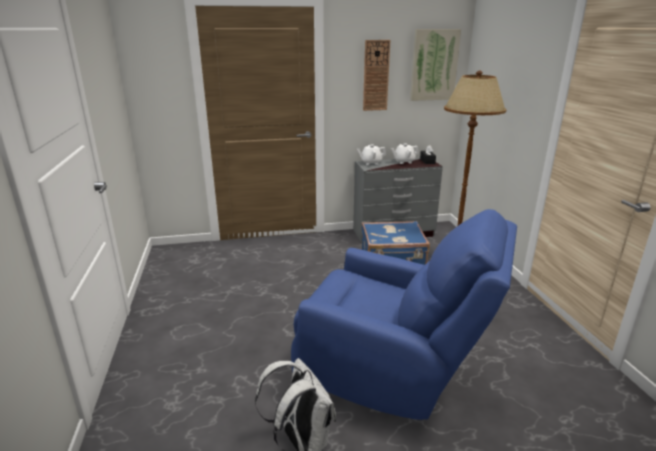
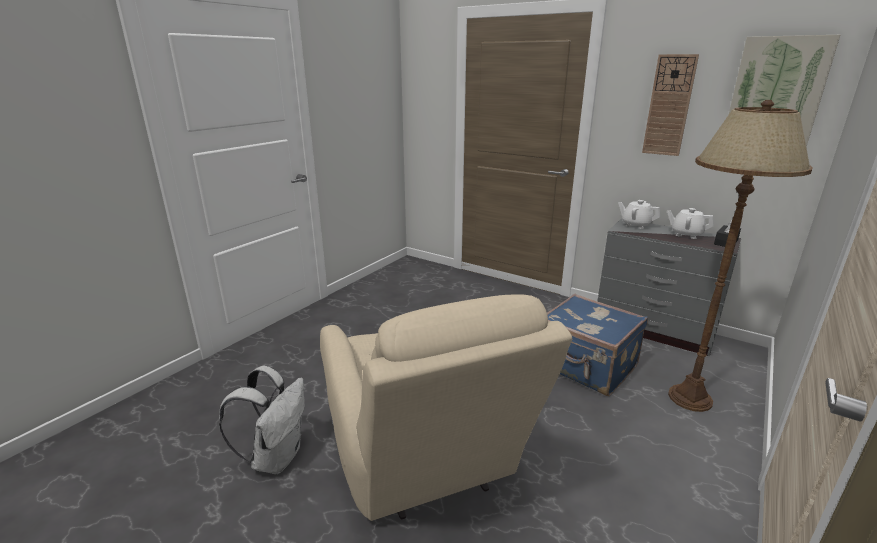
camera: 45 degrees right, 0 degrees up
blue armchair [291,209,517,420] -> beige armchair [320,294,572,521]

